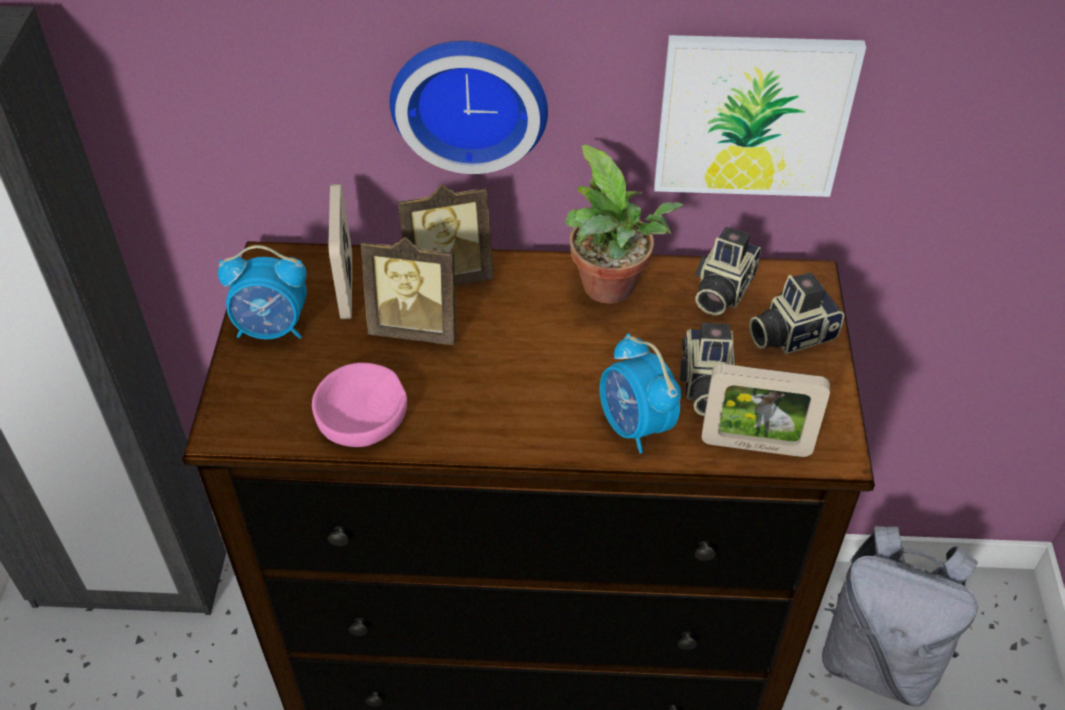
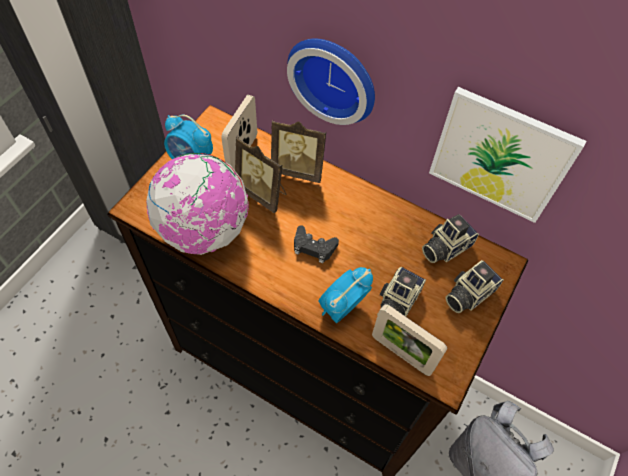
camera: 25 degrees right, 10 degrees up
pink bowl [312,363,407,447] -> globe [146,153,249,255]
potted plant [565,145,684,304] -> none
alarm clock [599,334,681,454] -> alarm clock turned 45 degrees clockwise [318,267,373,323]
camera [749,273,844,354] -> camera turned 45 degrees counterclockwise [445,260,504,313]
none -> black game controller [294,225,339,263]

